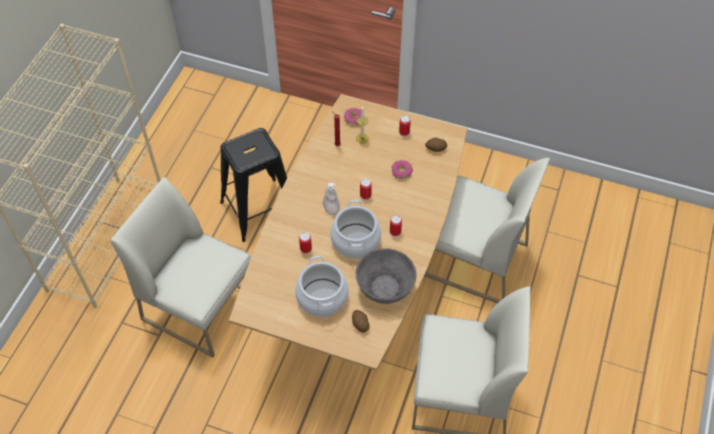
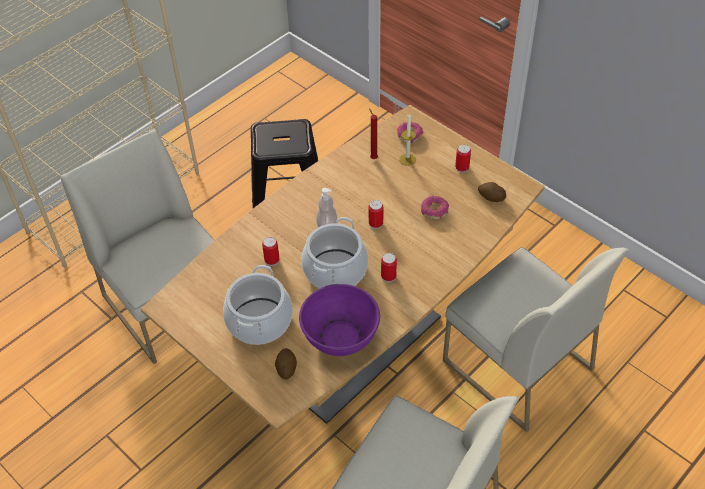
camera: 25 degrees right, 5 degrees down
grey bowl [356,248,416,304] -> purple bowl [299,284,380,356]

